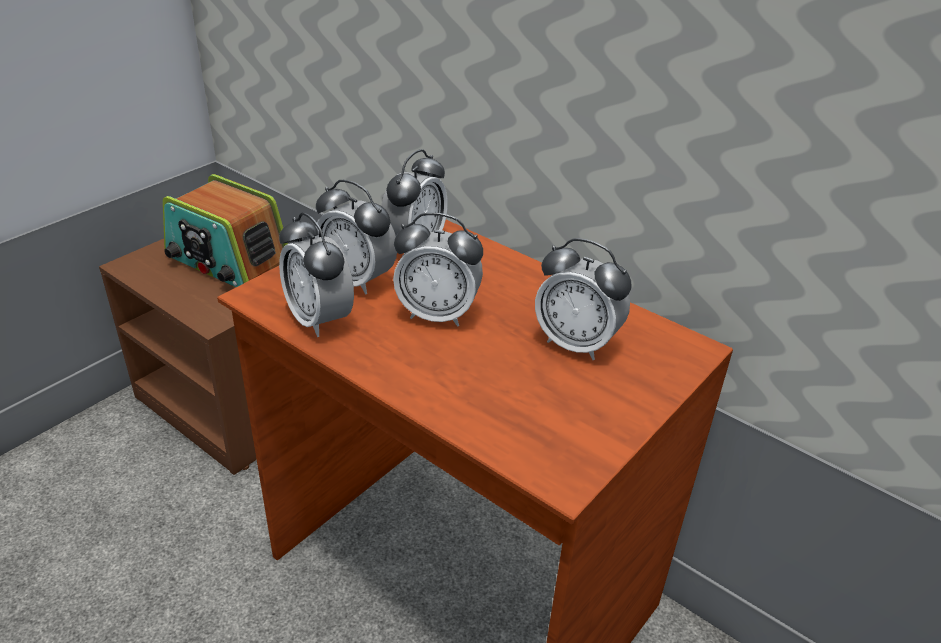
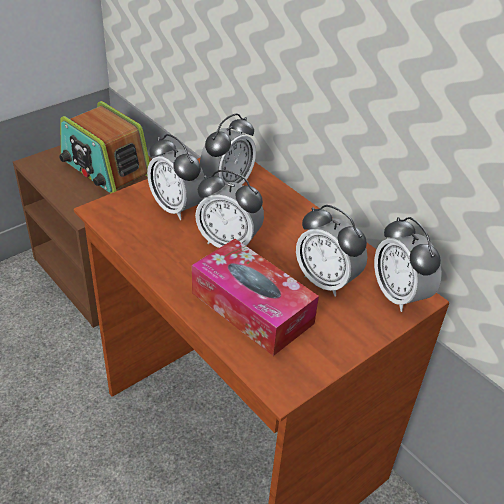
camera: 10 degrees right, 5 degrees up
alarm clock [279,212,354,337] -> alarm clock moved to [374,217,442,312]
none -> tissue box [192,239,319,356]

